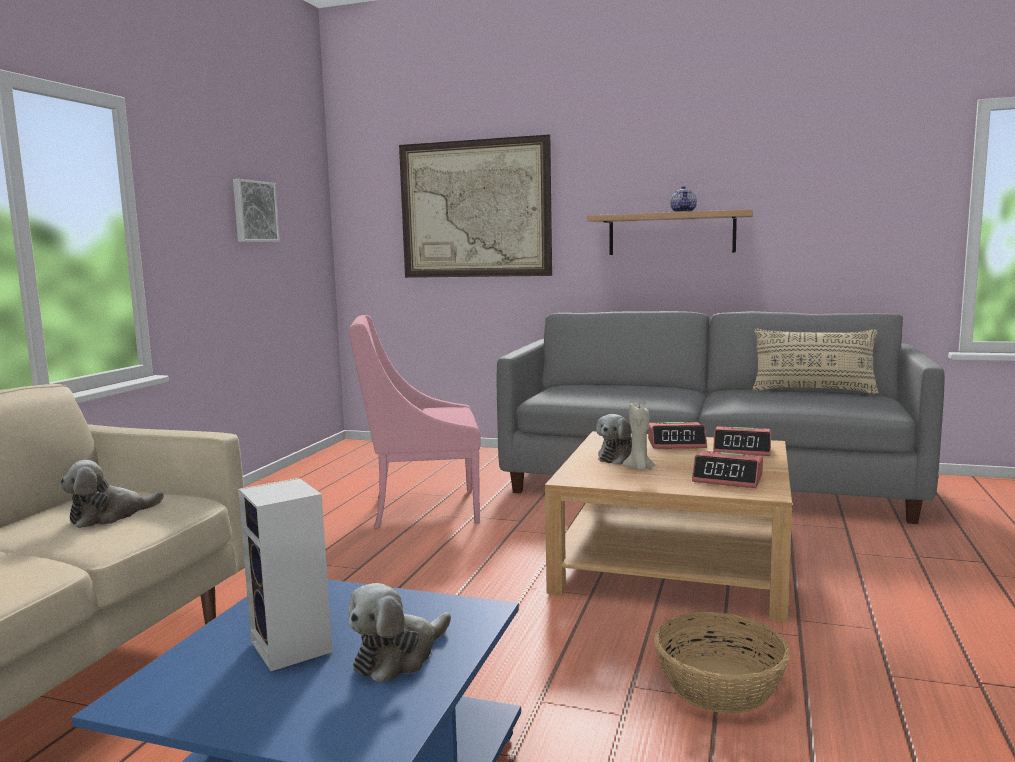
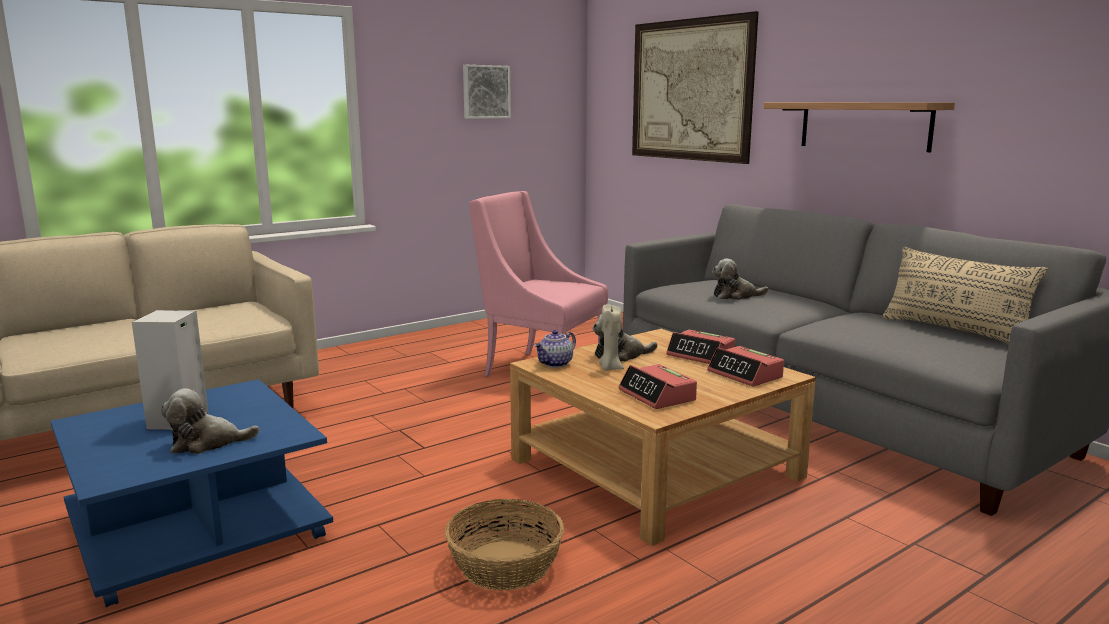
camera: 35 degrees right, 5 degrees up
plush toy [59,460,164,528] -> plush toy moved to [712,259,769,300]
teapot [670,186,697,212] -> teapot moved to [534,330,576,368]

